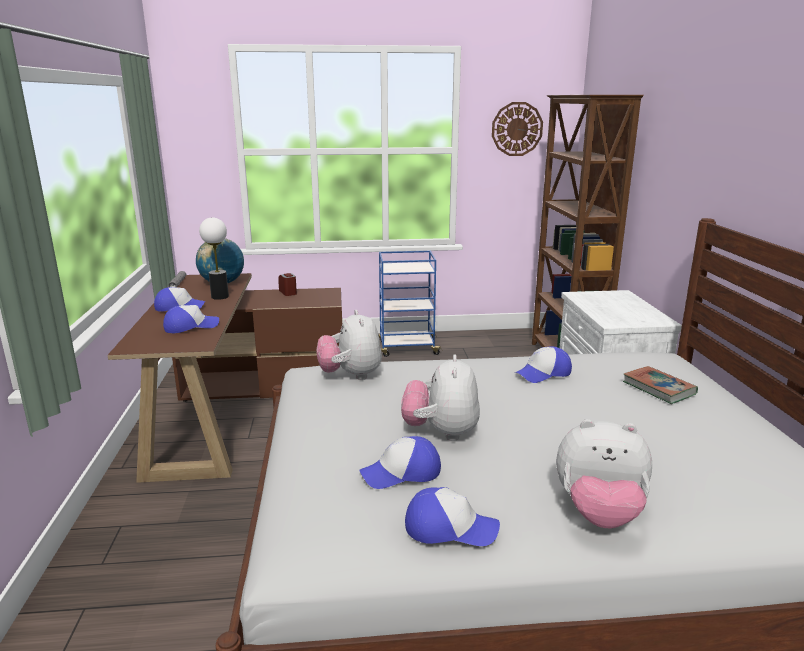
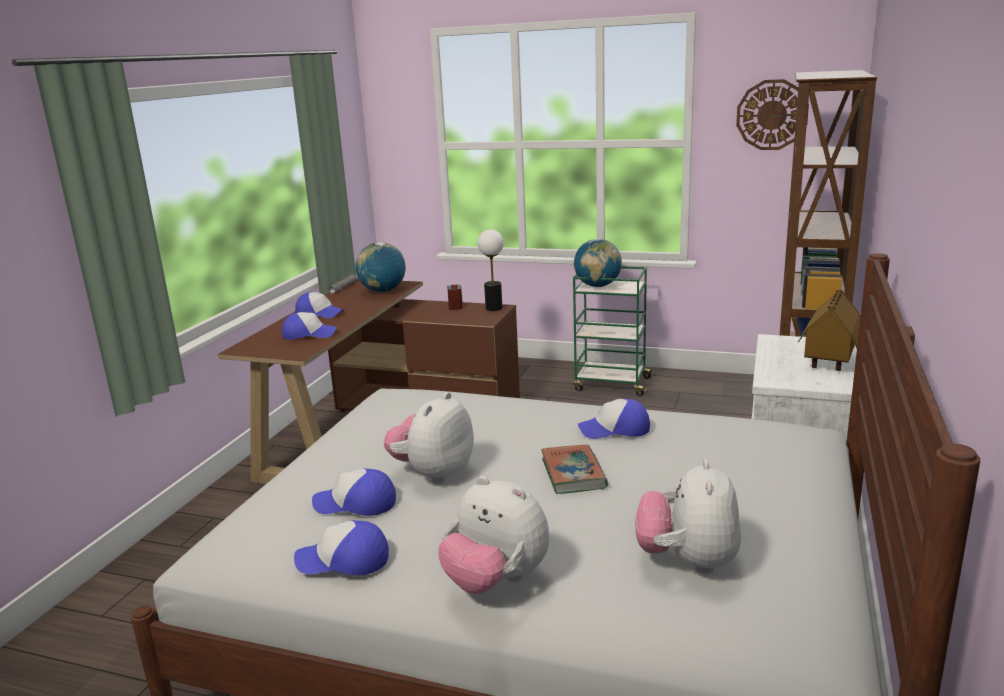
camera: 25 degrees right, 0 degrees up
table lamp [199,218,229,300] -> table lamp moved to [478,229,504,311]
plush toy [317,310,382,380] -> plush toy moved to [635,459,741,574]
blue cart [379,251,442,357] -> green cart [573,266,655,396]
cap [405,487,500,546] -> cap turned 150 degrees clockwise [294,520,389,575]
book [623,366,698,404] -> book moved to [541,445,608,494]
none -> globe [574,239,622,287]
none -> toy house [798,289,861,371]

